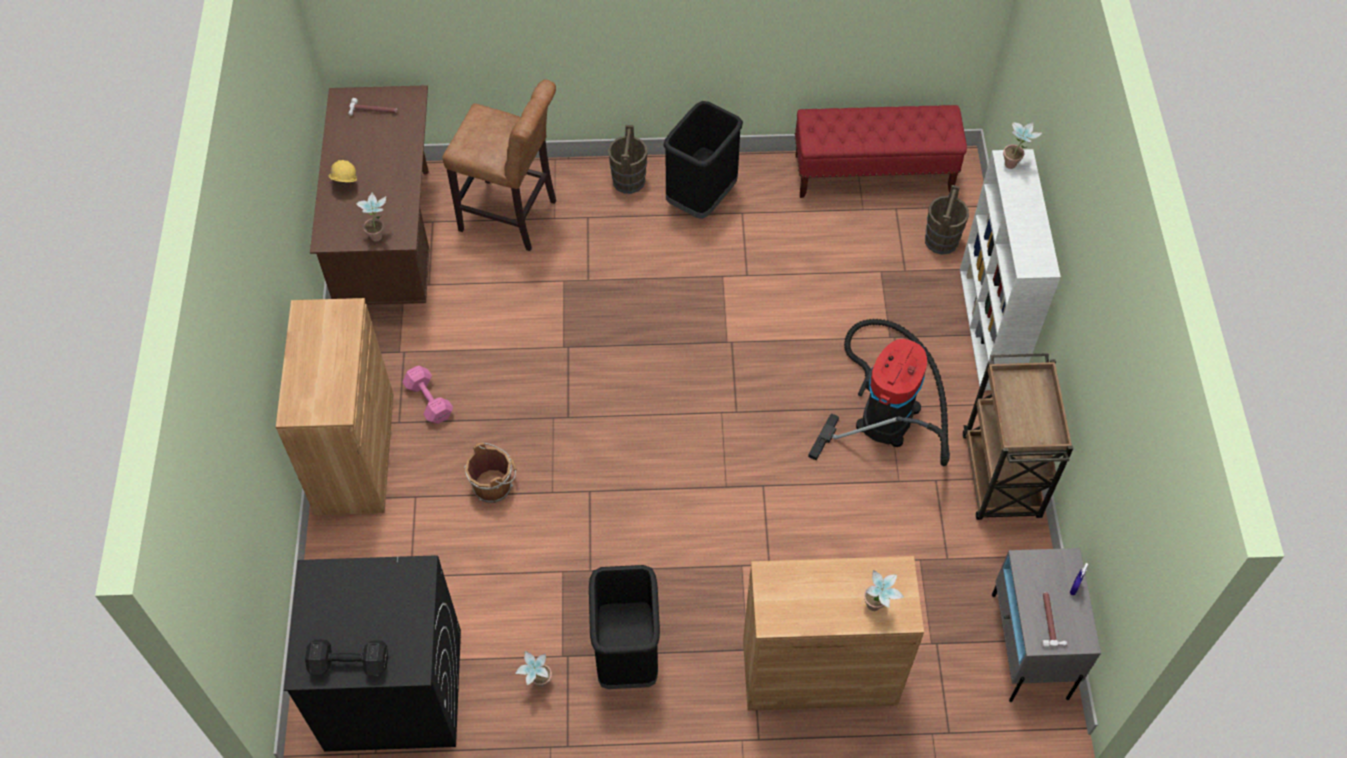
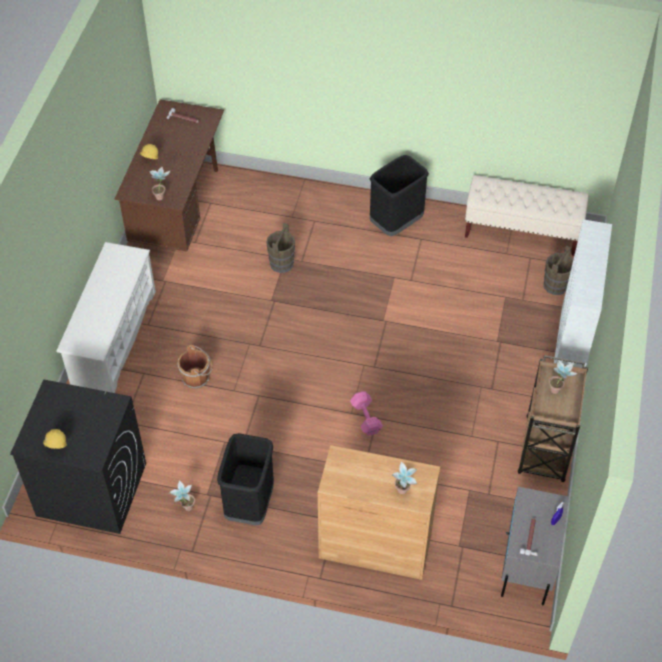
camera: 15 degrees right, 5 degrees down
brown cabinet [276,298,394,515] -> white shoe rack [56,242,156,393]
black dumbbell [305,640,388,676] -> yellow hard hat [43,429,67,449]
pink dumbbell [402,366,453,424] -> pink dumbbell moved to [350,391,383,436]
brown stool [442,79,556,251] -> none
brown bucket [608,125,647,194] -> brown bucket moved to [266,223,295,273]
red bench [794,105,967,198] -> beige bench [465,175,589,256]
vacuum cleaner [808,319,950,466] -> none
potted plant [1003,122,1043,169] -> potted plant moved to [549,361,577,394]

